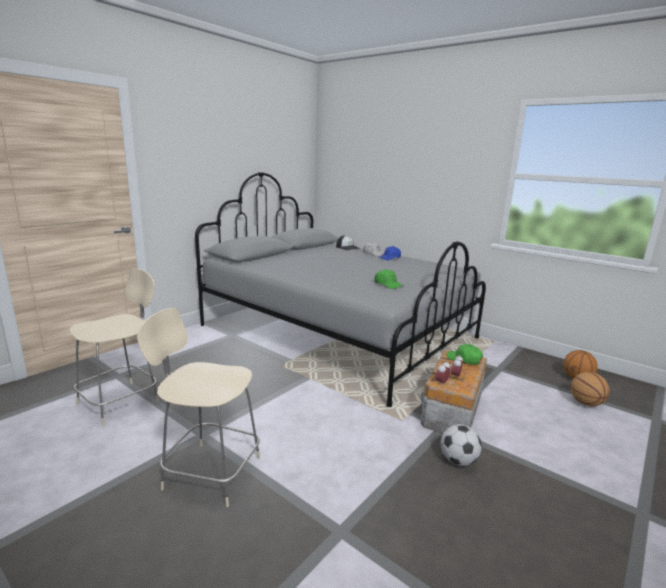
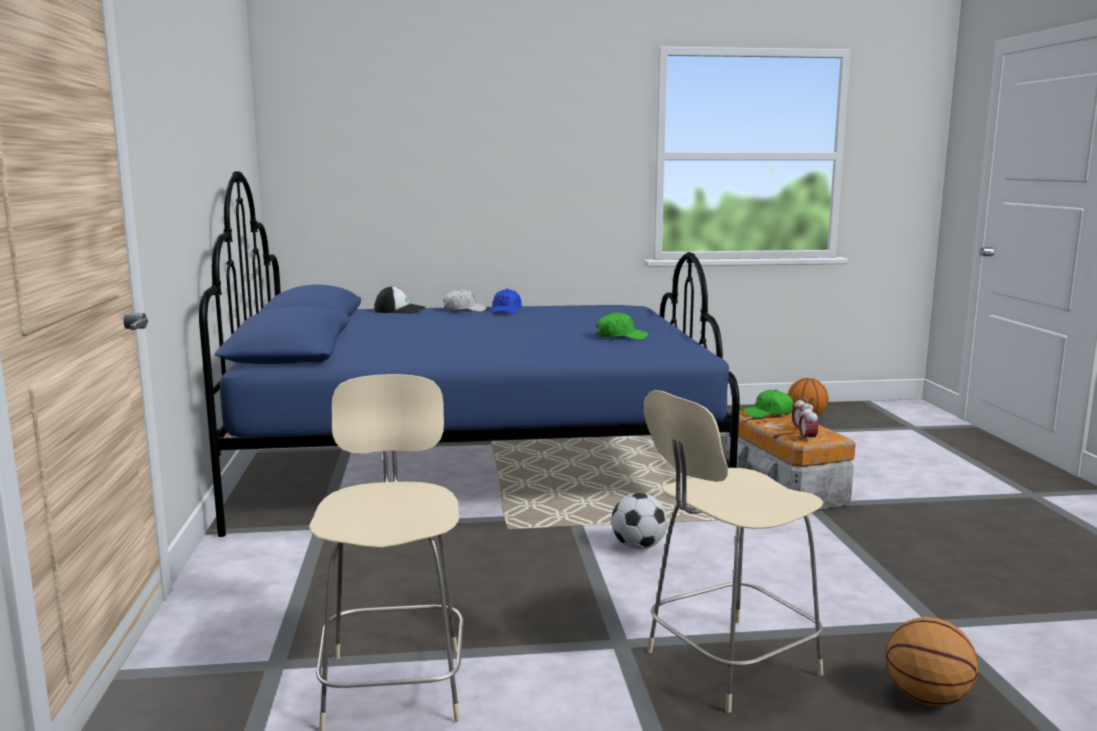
camera: 45 degrees left, 5 degrees down
grey bed [195,172,486,407] -> blue bed [199,171,740,537]
football [441,424,482,466] -> football moved to [611,493,667,549]
basketball [571,372,610,406] -> basketball moved to [886,617,978,706]

